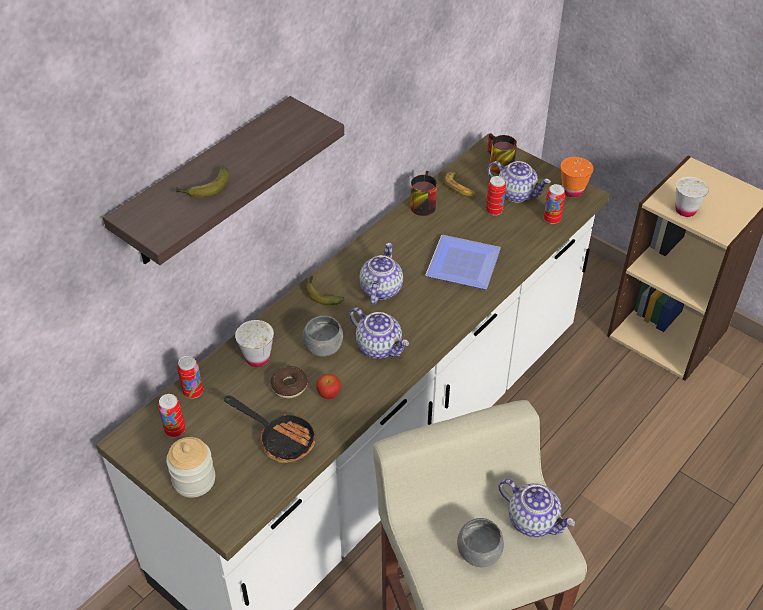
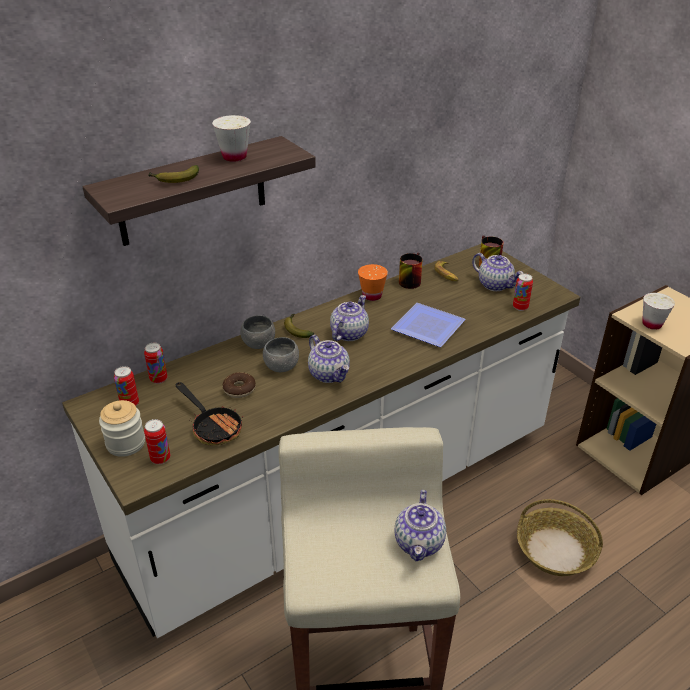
camera: 15 degrees right, 10 degrees down
white cup [235,320,274,367] -> white cup moved to [212,115,251,162]
apple [316,374,341,399] -> none
grey bowl [457,518,504,567] -> grey bowl moved to [240,315,275,349]
can [486,176,506,216] -> can moved to [144,419,170,464]
teapot [498,479,575,537] -> teapot turned 45 degrees clockwise [394,490,446,561]
orange cup [561,157,594,198] -> orange cup moved to [358,264,388,301]
none -> basket [517,499,603,576]

